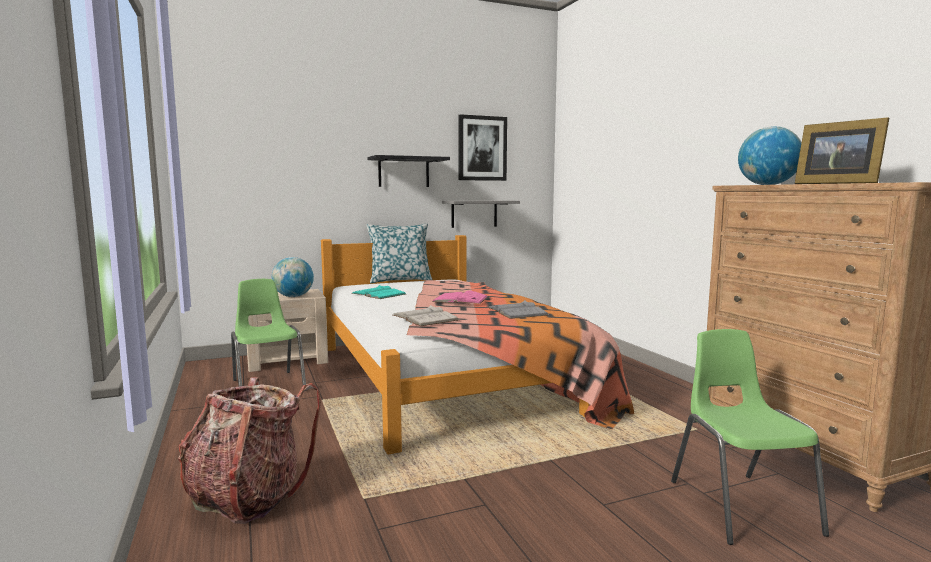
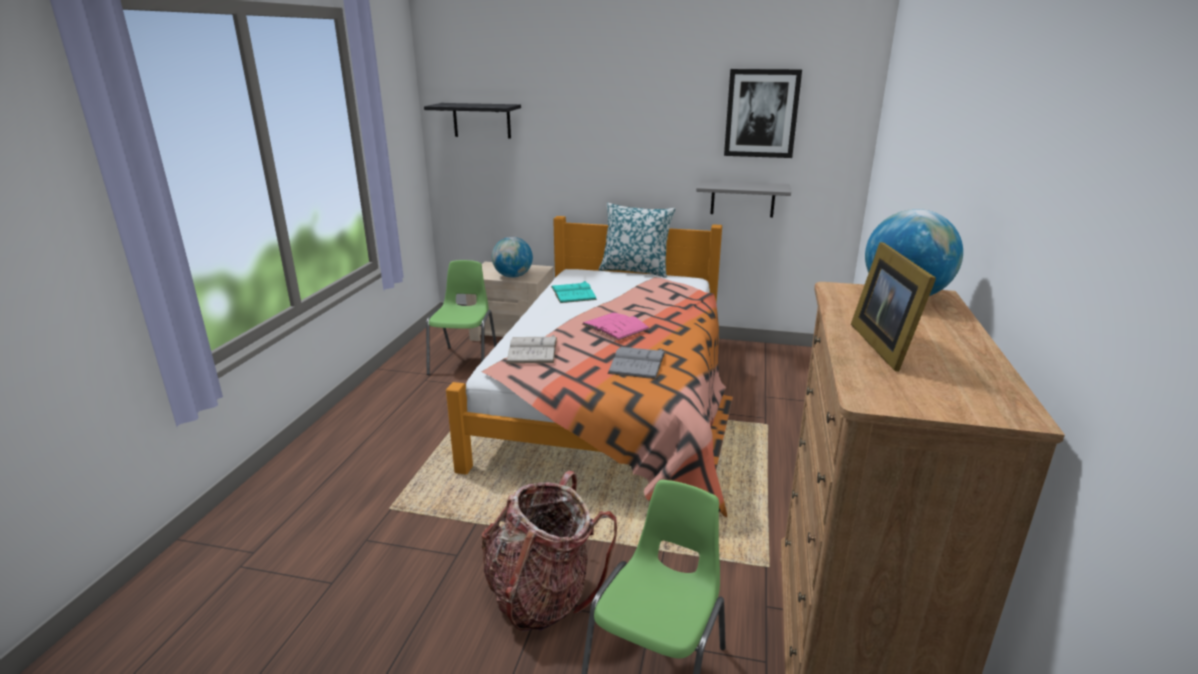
camera: 35 degrees right, 15 degrees up
backpack [178,377,321,524] -> backpack moved to [481,471,617,632]
black shelf [367,155,450,187] -> black shelf moved to [424,103,521,139]

